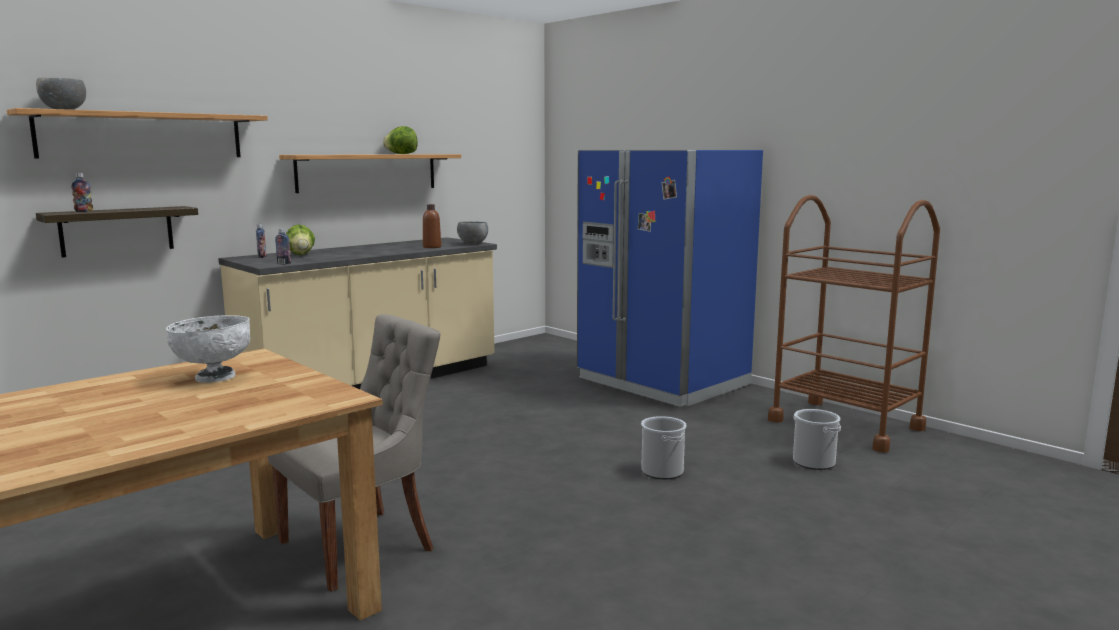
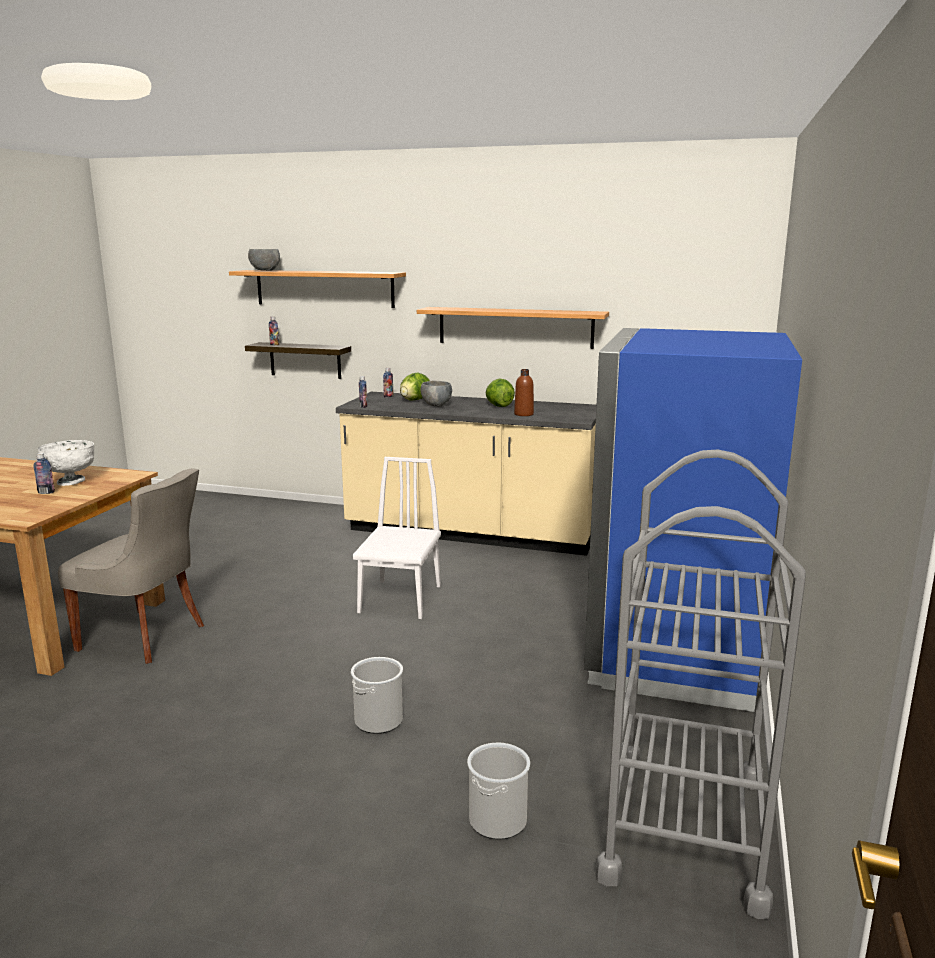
camera: 60 degrees right, 5 degrees up
lettuce [383,126,418,154] -> lettuce moved to [486,379,515,407]
grey bowl [457,221,488,244] -> grey bowl moved to [421,380,452,407]
brown cart [768,195,940,453] -> grey cart [596,450,806,919]
none -> bottle [33,453,55,494]
none -> white chair [353,457,441,619]

